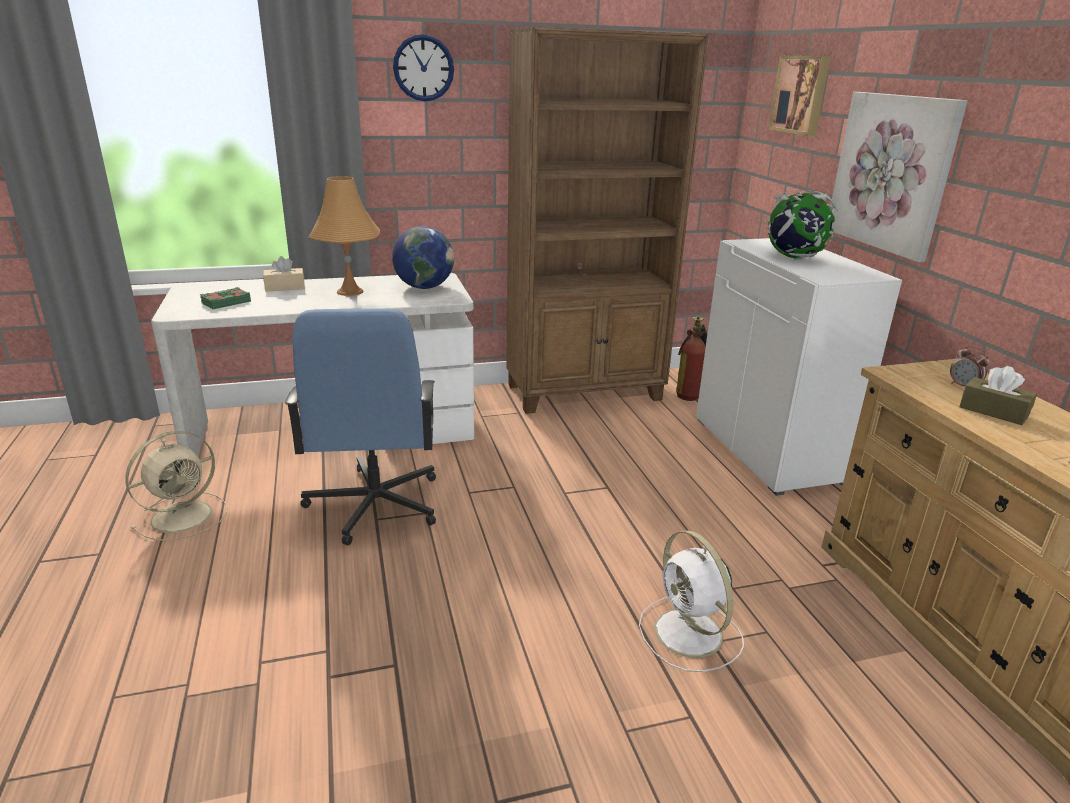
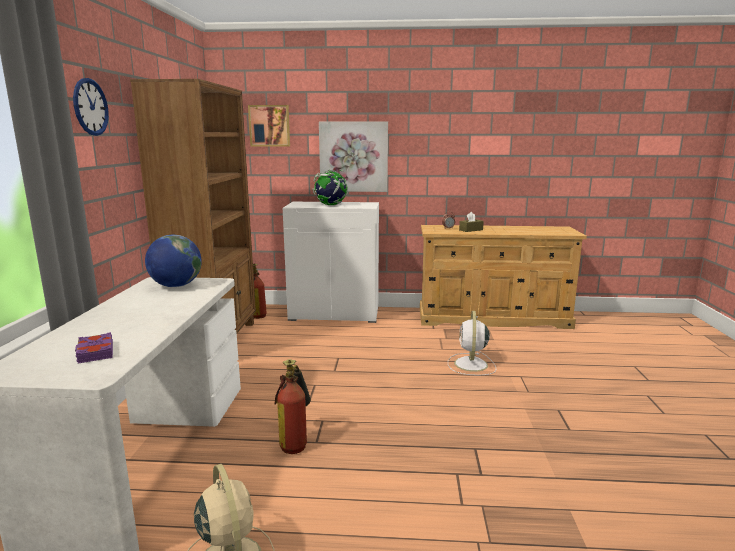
camera: 70 degrees left, 10 degrees down
green book [200,287,251,309] -> purple book [75,332,113,364]
beige tissue box [263,256,305,292] -> none
blue office chair [285,309,436,545] -> fire extinguisher [274,359,311,454]
orange table lamp [308,176,380,296] -> none
white fan [639,530,744,672] -> white fan turned 105 degrees clockwise [448,311,496,375]

